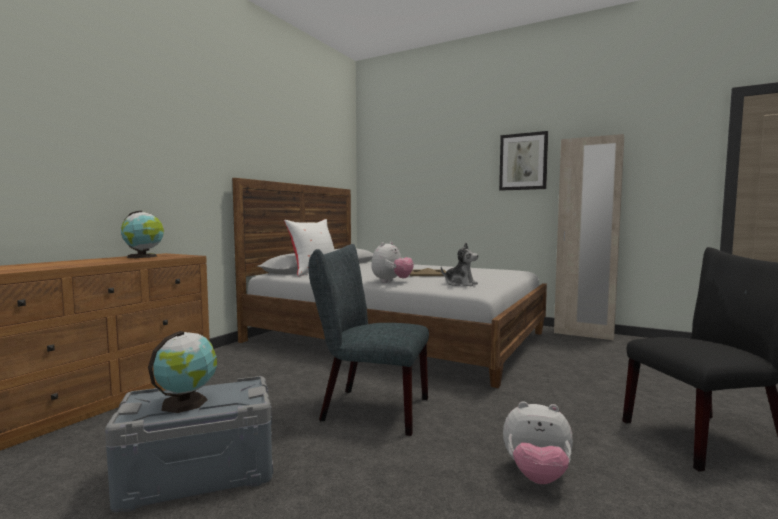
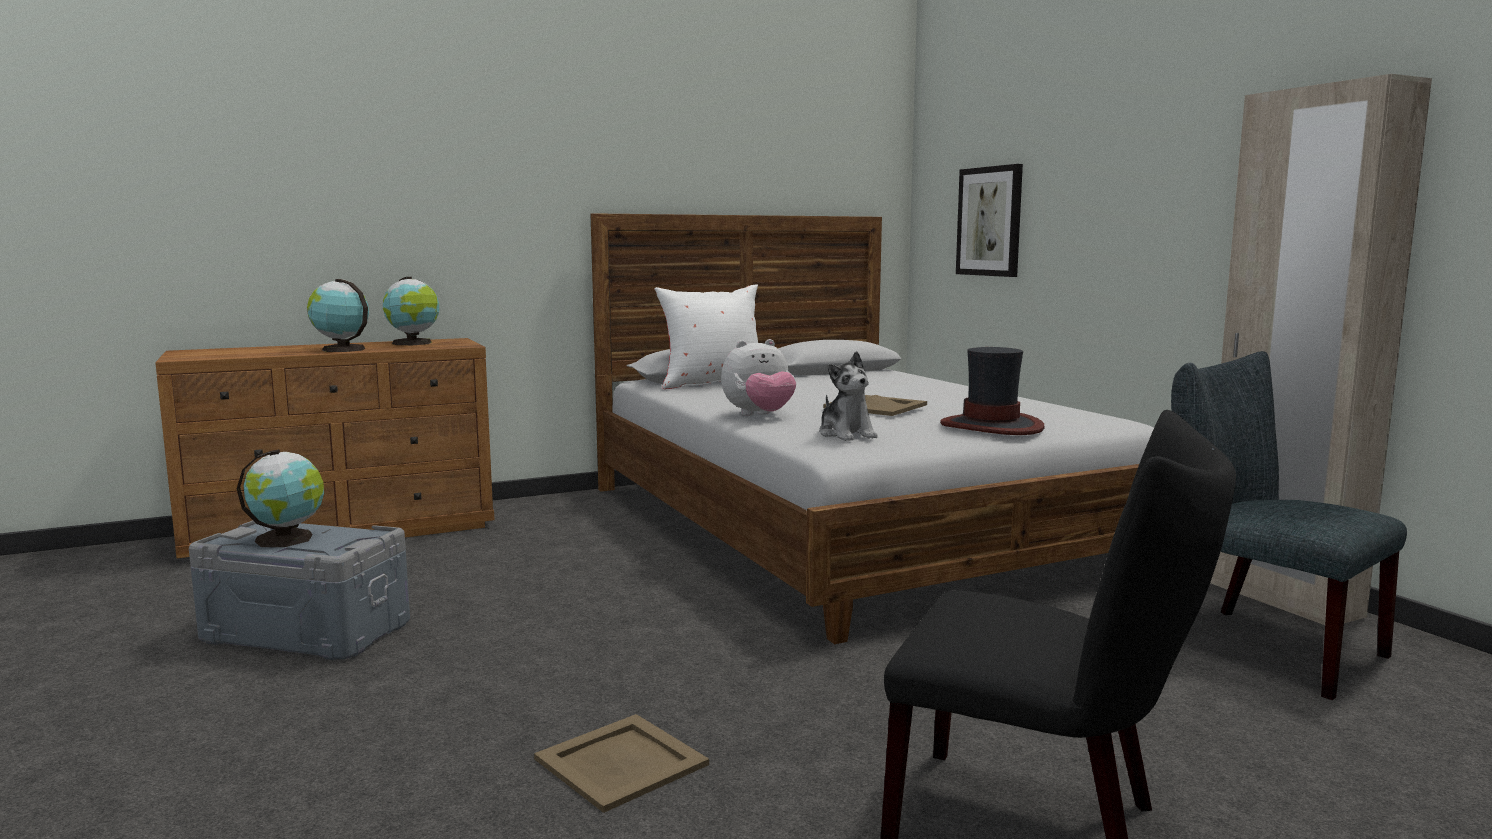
camera: 35 degrees right, 5 degrees up
grey chair [309,244,429,436] -> grey chair moved to [1171,351,1407,700]
picture [499,131,548,191] -> picture moved to [956,164,1023,277]
plush toy [503,401,573,484] -> beige tray [534,714,709,813]
none -> globe [307,279,369,352]
none -> hat [940,347,1045,435]

